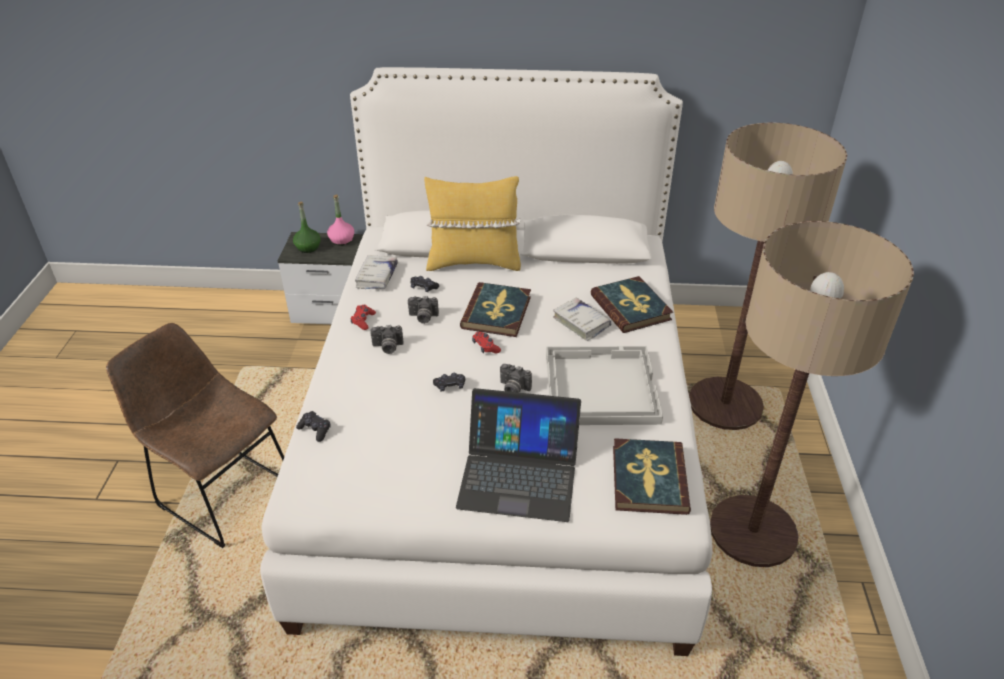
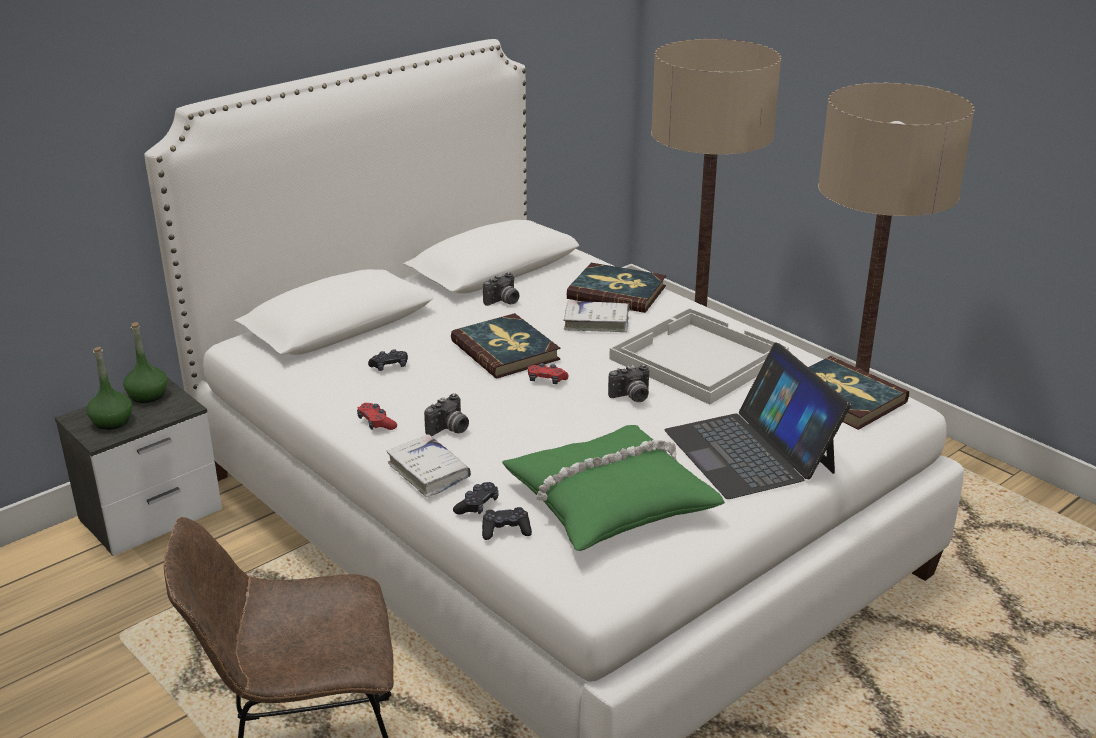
camera: 45 degrees left, 10 degrees down
pink bottle [327,195,354,246] -> green bottle [123,322,168,403]
white book [355,255,398,289] -> white book moved to [386,434,471,497]
camera [408,296,439,324] -> camera moved to [483,272,519,306]
yellow pillow [424,176,521,271] -> none
black game controller [433,373,465,392] -> black game controller moved to [453,482,499,515]
laptop [456,388,581,522] -> laptop turned 105 degrees clockwise [665,342,851,499]
none -> green pillow [502,425,725,551]

